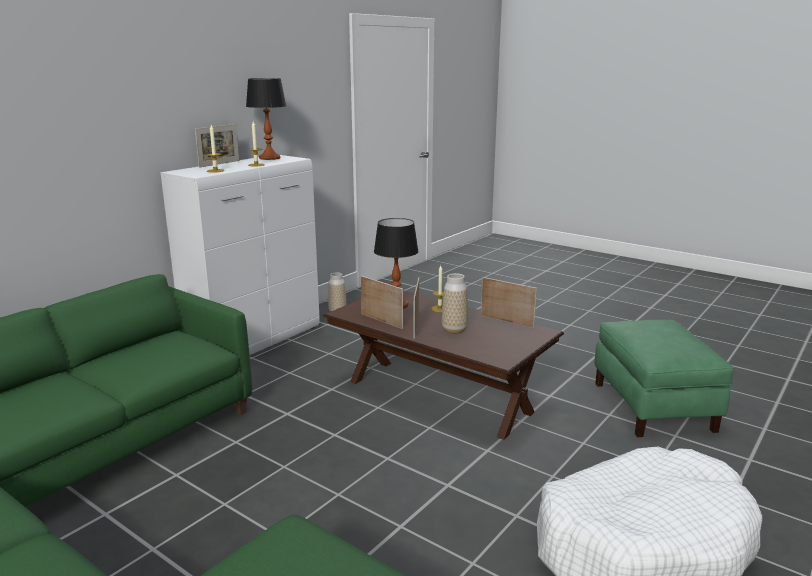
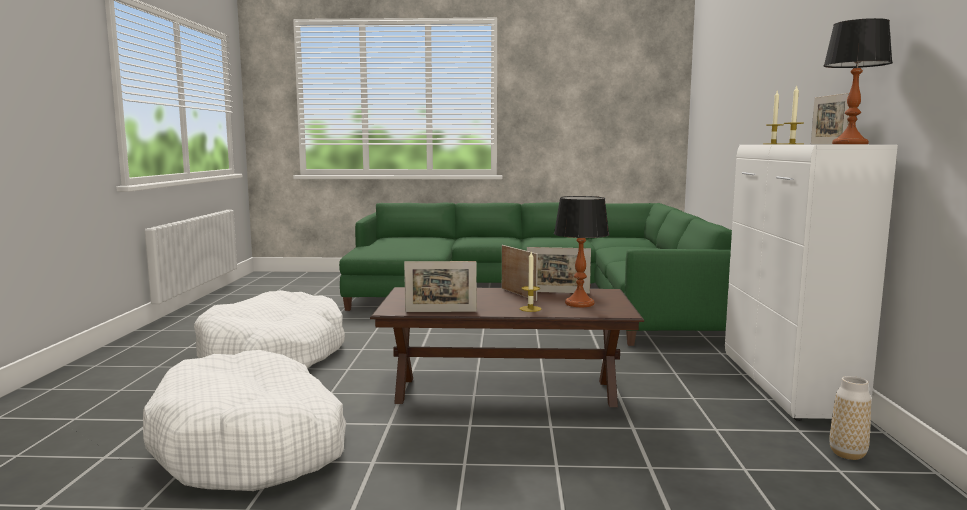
camera: 145 degrees right, 10 degrees down
vase [442,273,468,334] -> none
green ottoman [595,320,734,437] -> white dog bed [143,350,346,491]

